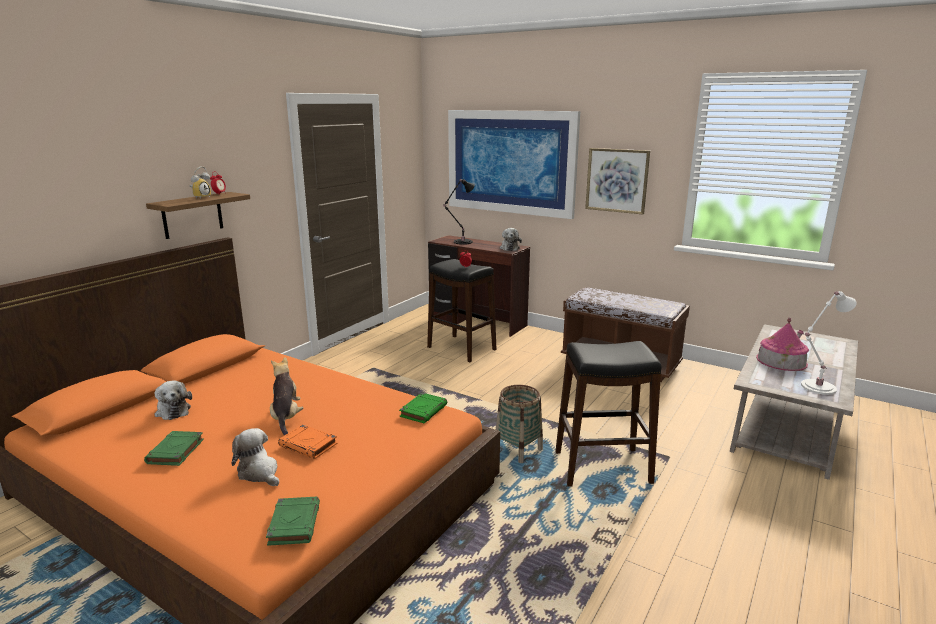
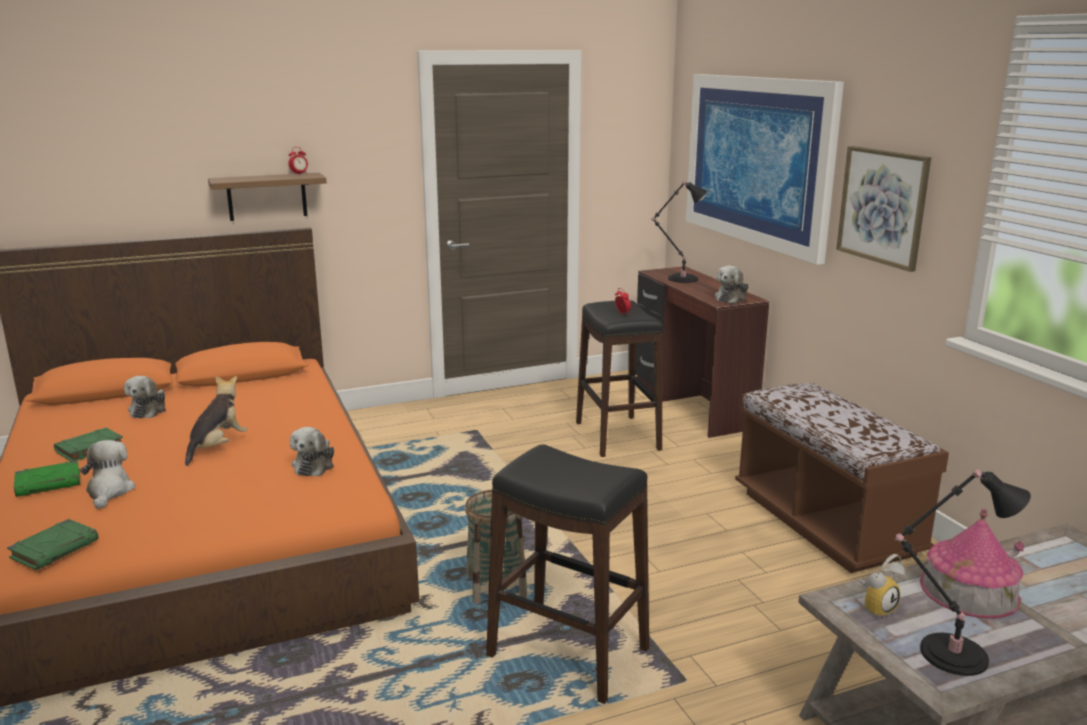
camera: 35 degrees right, 0 degrees up
alarm clock [190,166,211,199] -> alarm clock moved to [859,554,905,619]
orange book [278,424,338,459] -> none
green book [399,393,447,423] -> green book moved to [14,460,80,497]
white table lamp [801,291,857,395] -> black table lamp [894,469,1031,676]
none -> plush toy [290,427,334,476]

